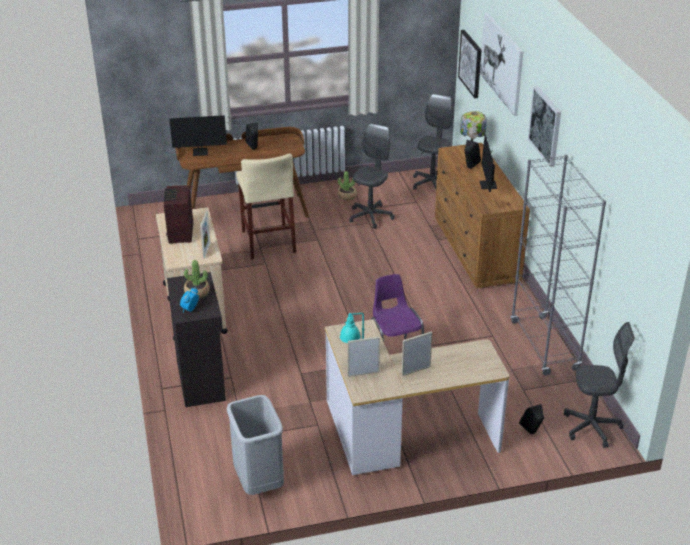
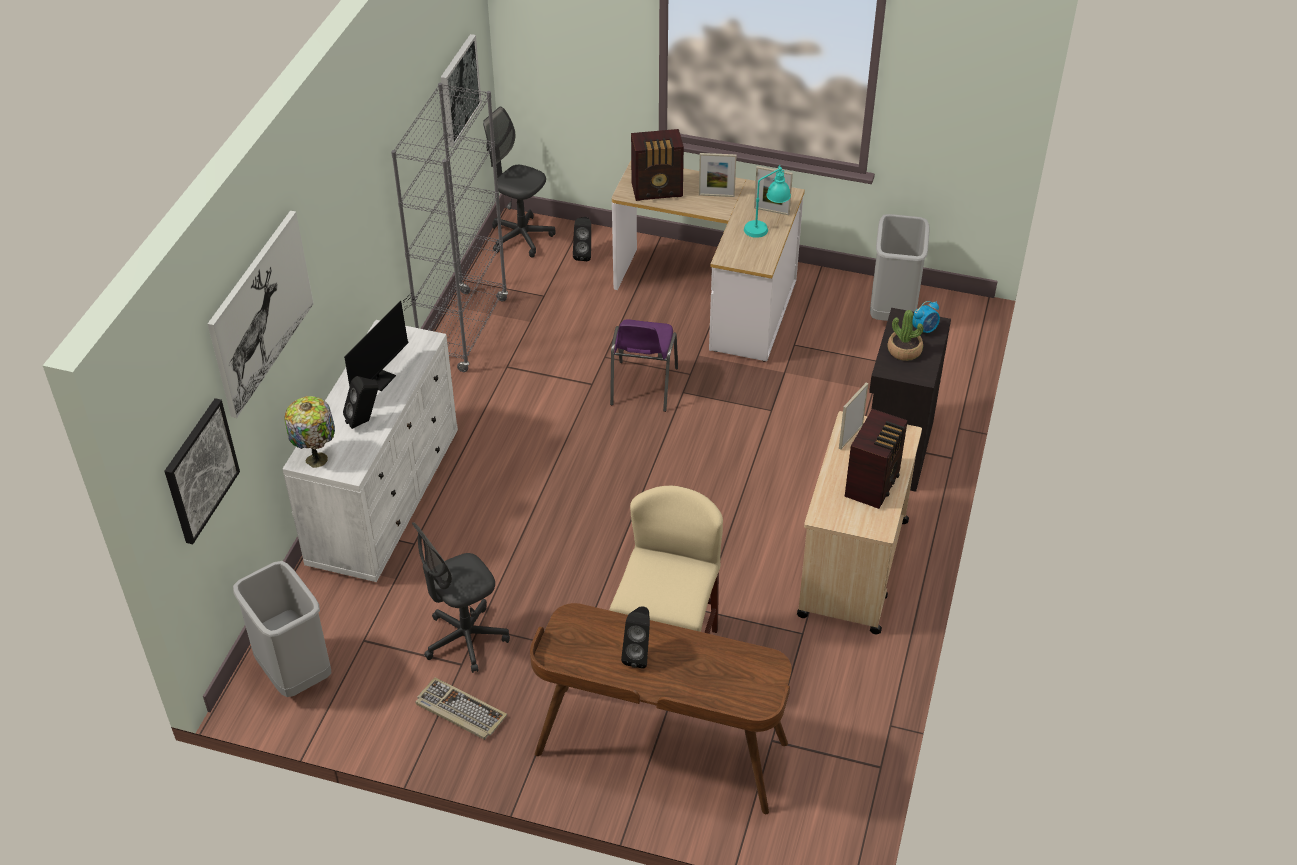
camera: 150 degrees left, 10 degrees up
monitor [169,115,237,156] -> none
potted plant [337,171,356,200] -> keyboard [415,677,507,740]
grey office chair [413,93,453,190] -> grey trash can [233,561,332,697]
brown dresser [435,143,530,289] -> white dresser [283,320,458,582]
picture [528,86,561,167] -> picture moved to [441,34,482,147]
none -> radio [631,129,684,201]

